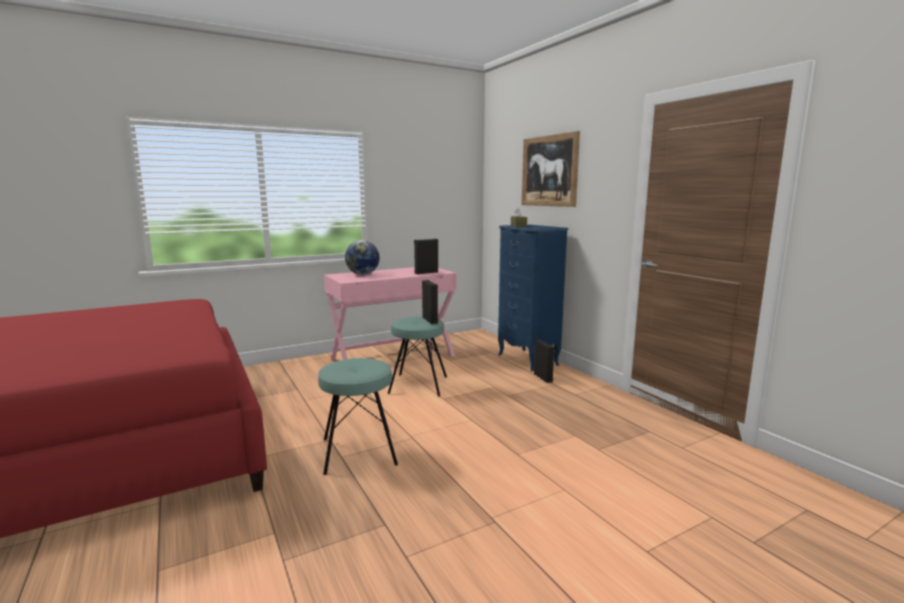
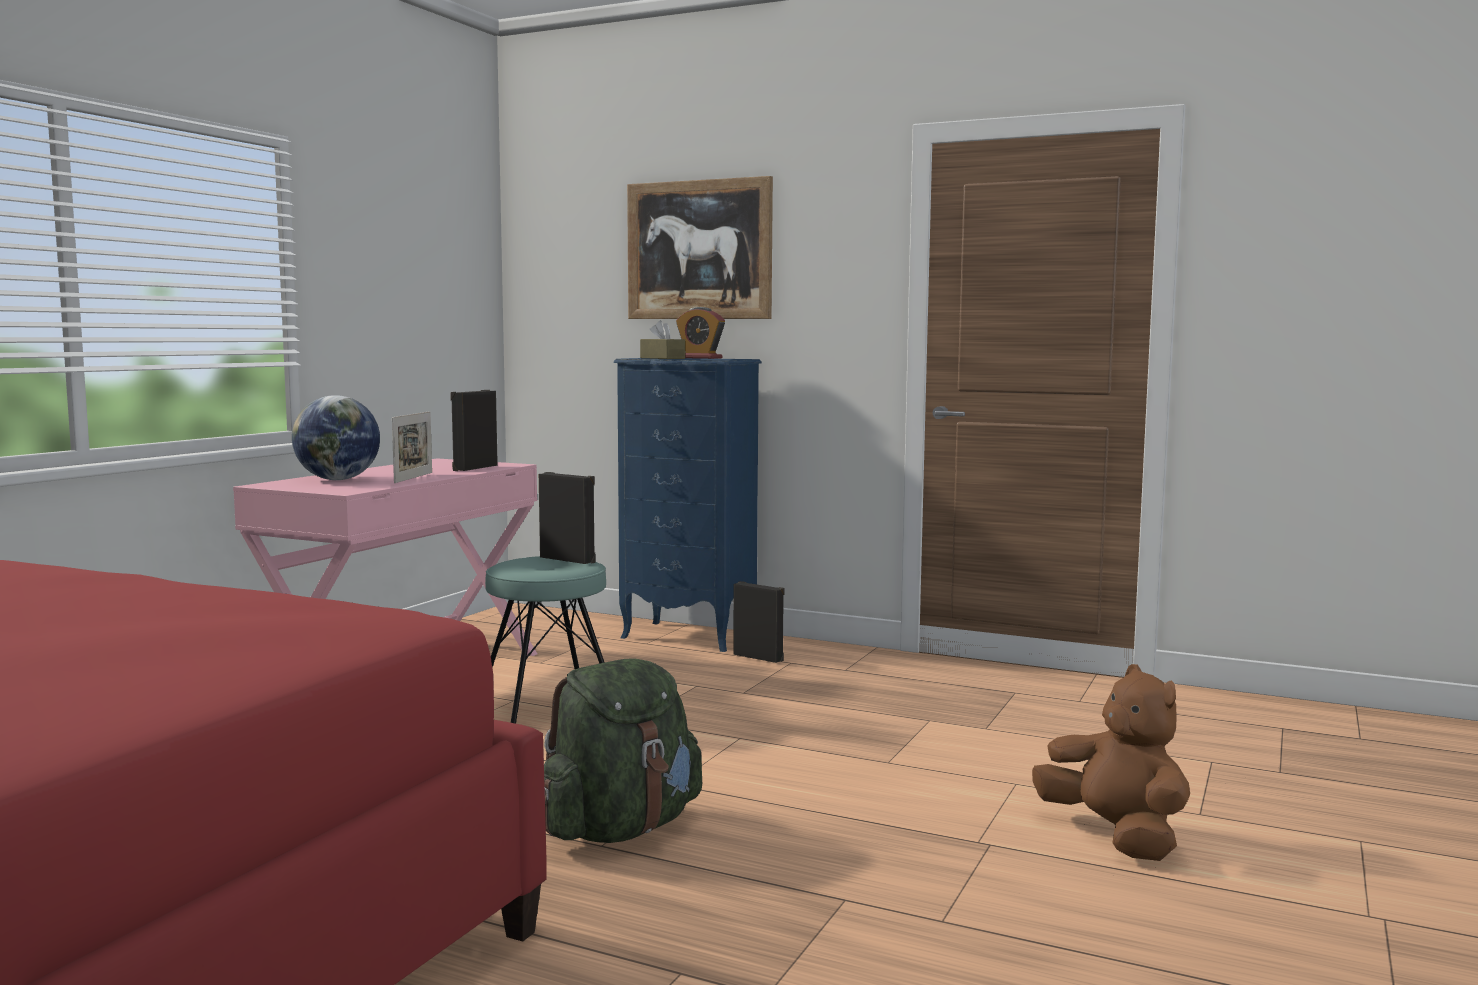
camera: 35 degrees left, 5 degrees down
turquoise stool [318,358,398,475] -> green backpack [544,658,702,843]
none -> picture frame [392,411,432,483]
none -> alarm clock [676,307,725,359]
none -> brown plush toy [1032,664,1190,861]

